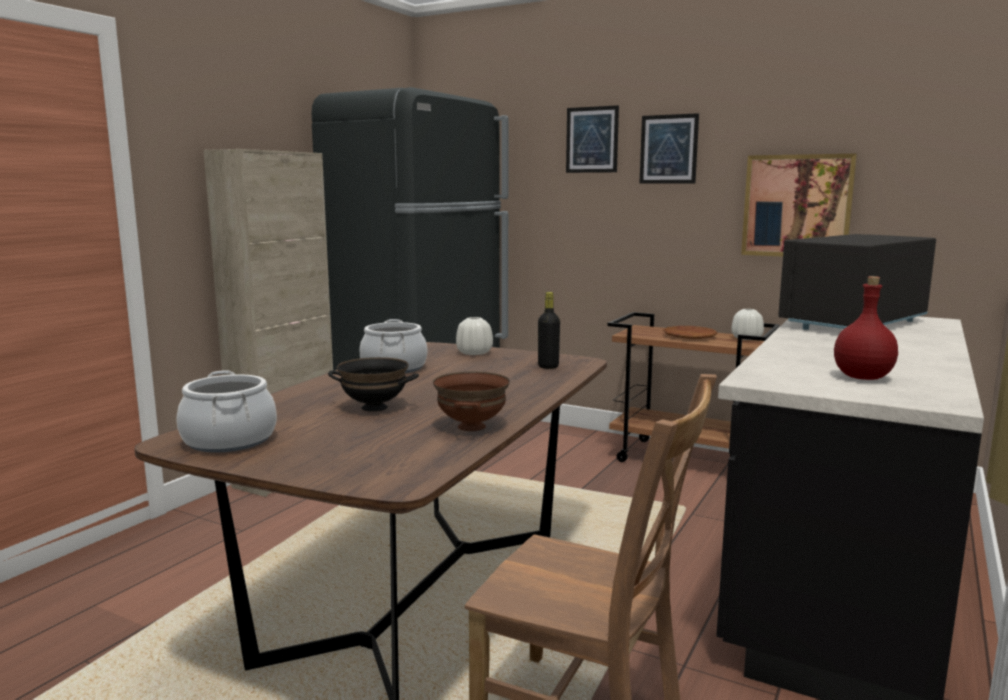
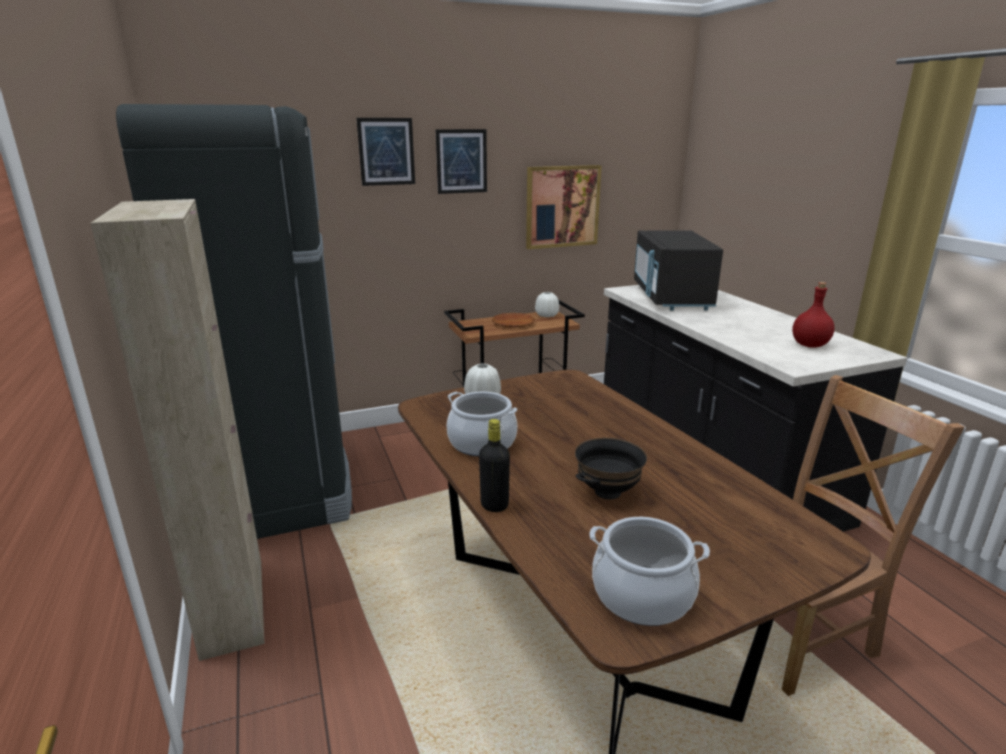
camera: 50 degrees left, 10 degrees up
brown bowl [433,372,510,431] -> none
black bottle [538,292,560,369] -> black bottle moved to [479,419,510,512]

